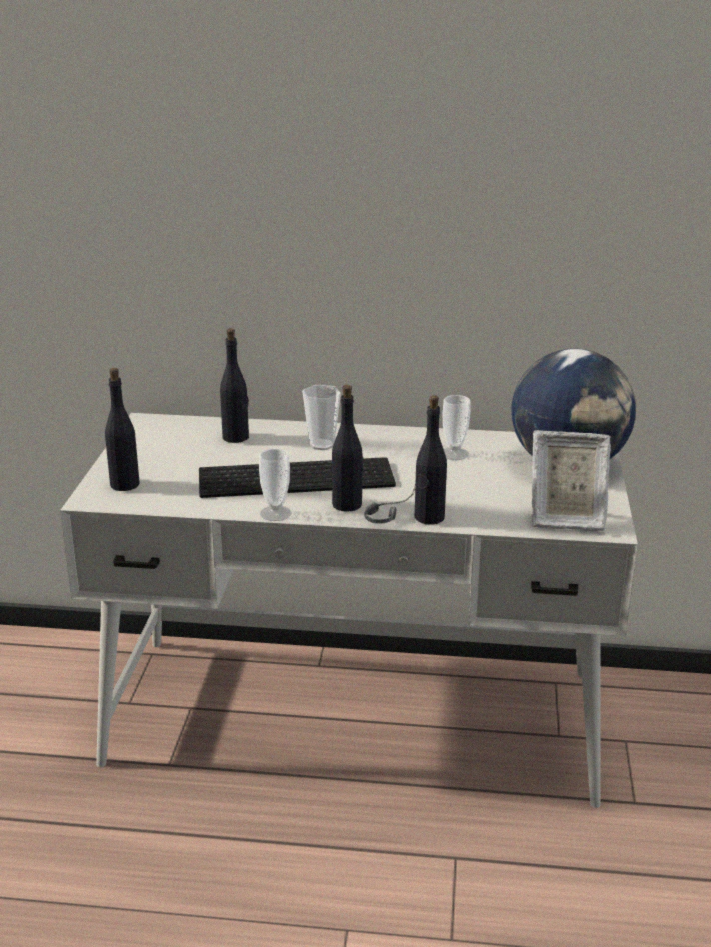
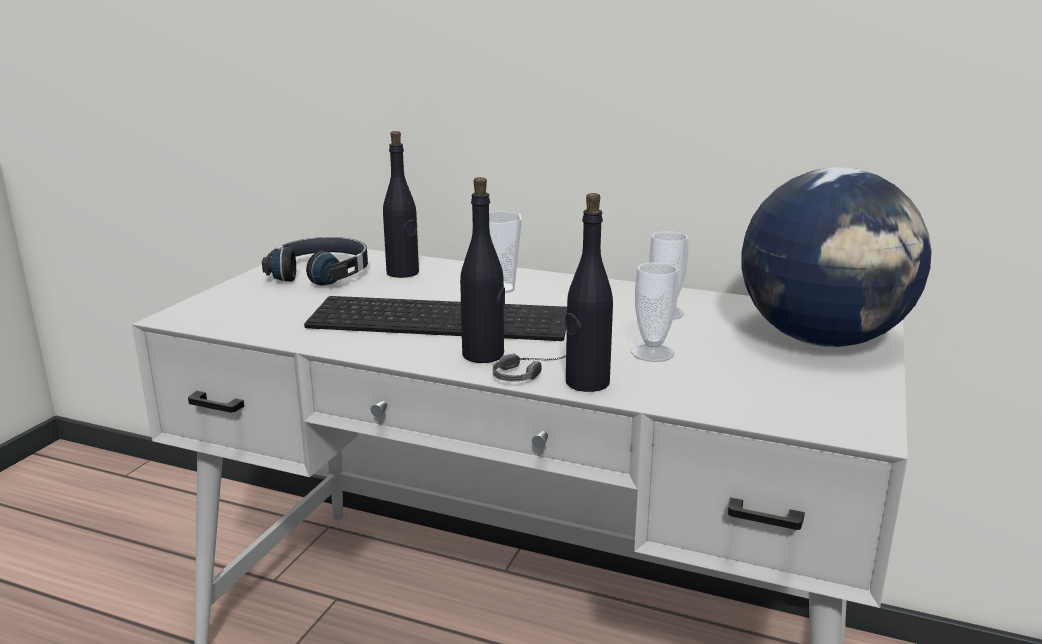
camera: 15 degrees right, 5 degrees down
black bottle [105,368,140,491] -> none
cup [259,449,291,521] -> cup moved to [631,262,679,362]
picture frame [531,430,611,531] -> none
none -> black headphones [262,237,368,286]

